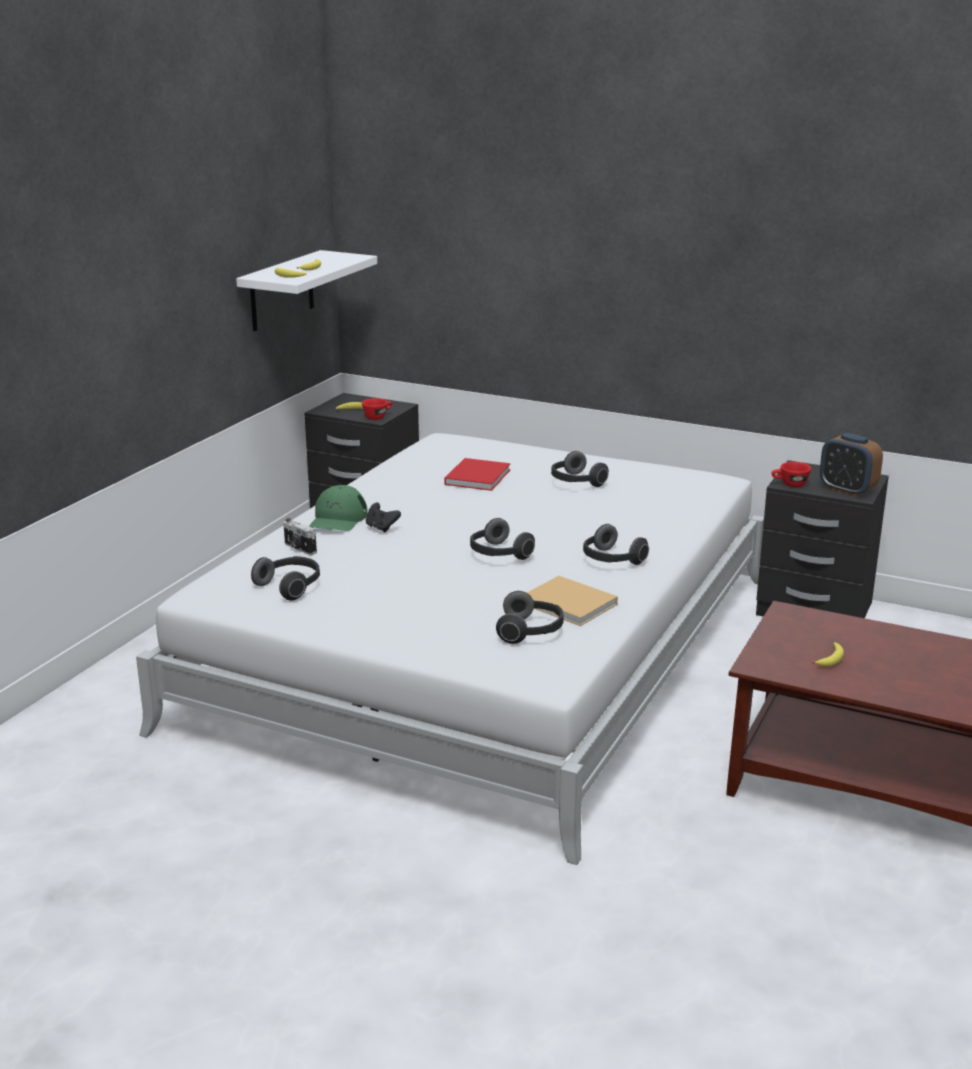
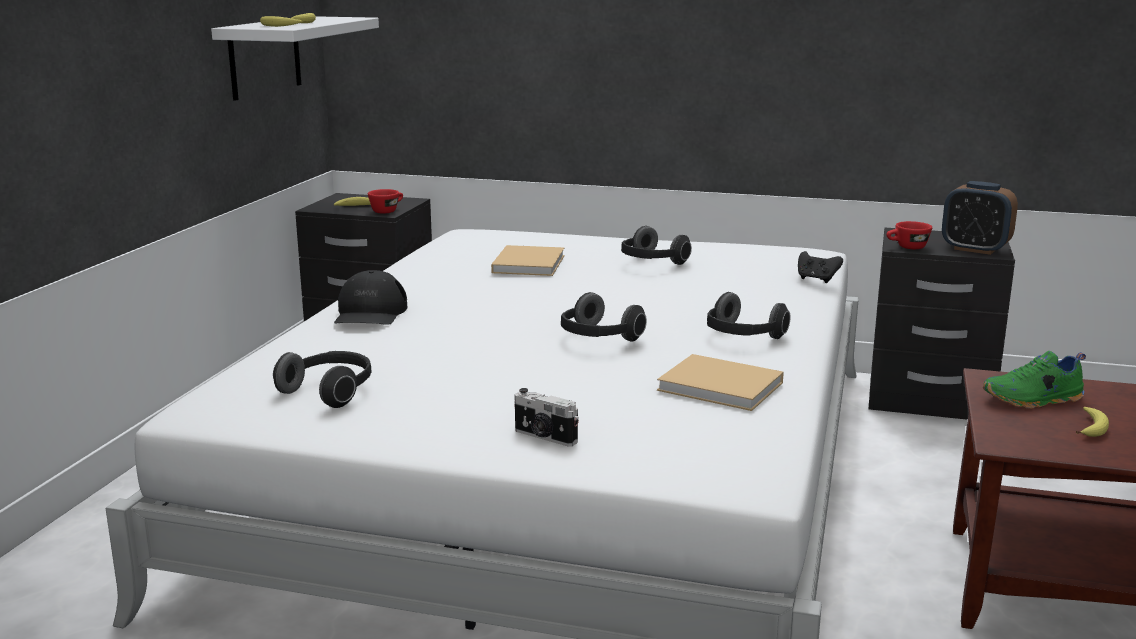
camera: 10 degrees left, 5 degrees down
camera [283,518,317,555] -> camera moved to [514,388,579,447]
green cap [309,485,368,531] -> black cap [334,270,407,325]
black game controller [366,503,401,533] -> black game controller moved to [798,251,843,283]
red book [444,458,511,491] -> beige book [491,245,564,276]
headphones [496,591,564,644] -> none
none -> green shoe [983,351,1086,409]

